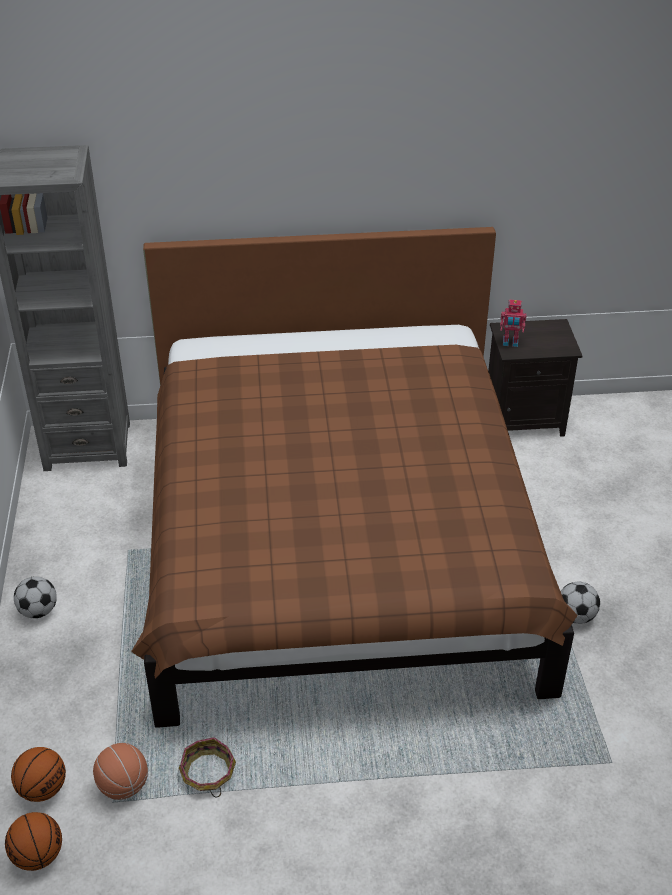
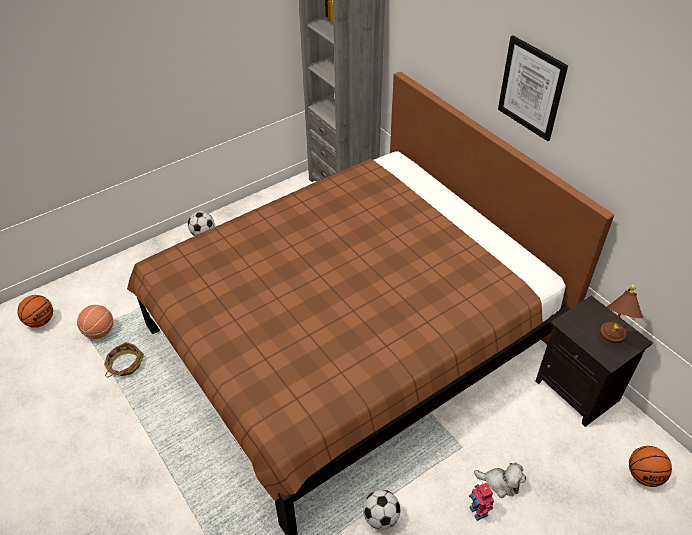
camera: 60 degrees right, 5 degrees up
basketball [11,747,66,802] -> basketball moved to [629,446,672,487]
toy robot [500,300,527,347] -> toy robot moved to [469,482,494,521]
none -> plush toy [474,463,526,498]
none -> picture [498,36,568,141]
none -> brown table lamp [600,285,643,343]

